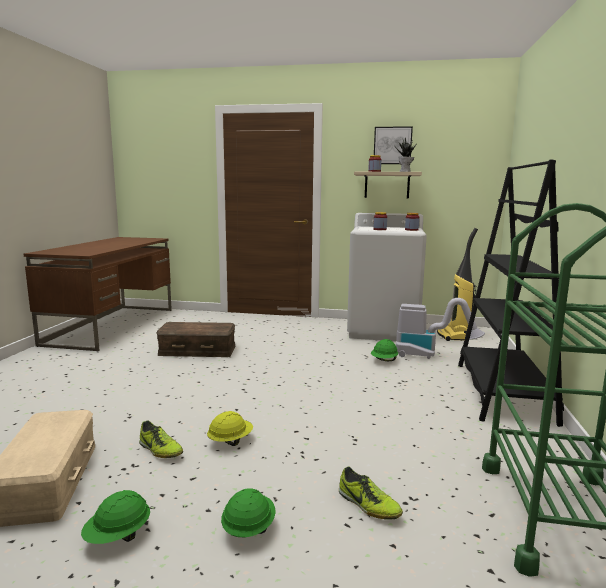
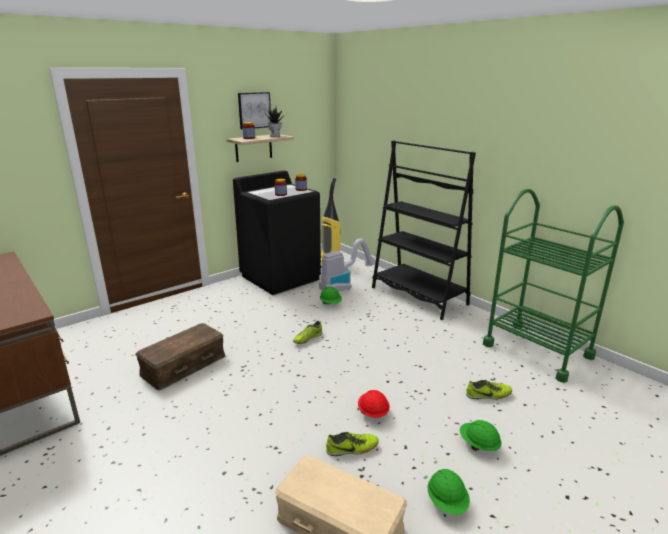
camera: 50 degrees left, 10 degrees up
yellow hard hat [207,411,253,446] -> red hard hat [358,390,390,418]
white washing machine [347,213,427,341] -> black washing machine [233,170,321,295]
none -> shoe [293,321,322,344]

